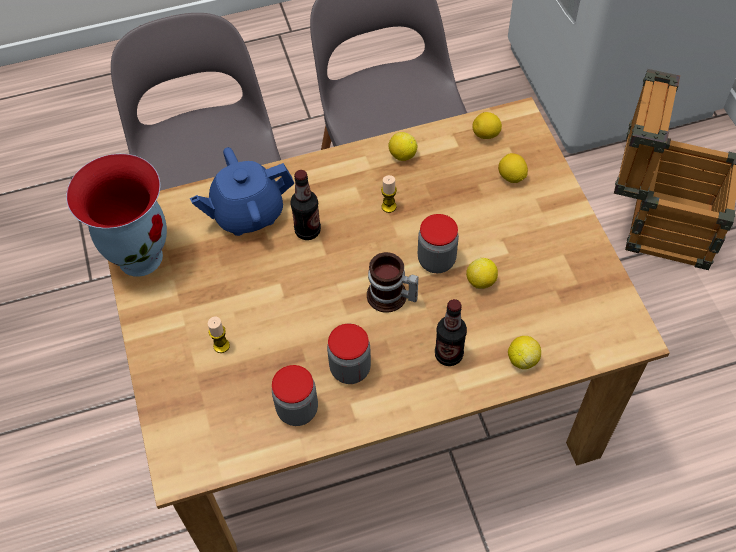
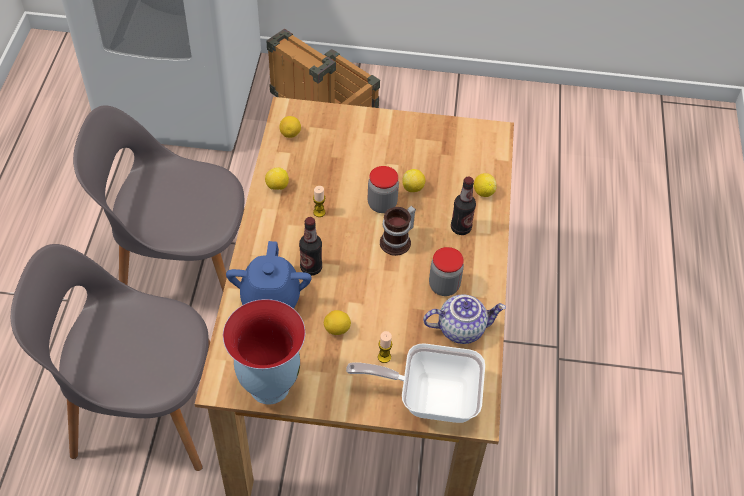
camera: 70 degrees left, 5 degrees down
jar [272,365,318,426] -> teapot [423,294,506,344]
lemon [498,153,528,183] -> lemon moved to [324,310,351,335]
none -> frying pan [346,344,485,423]

